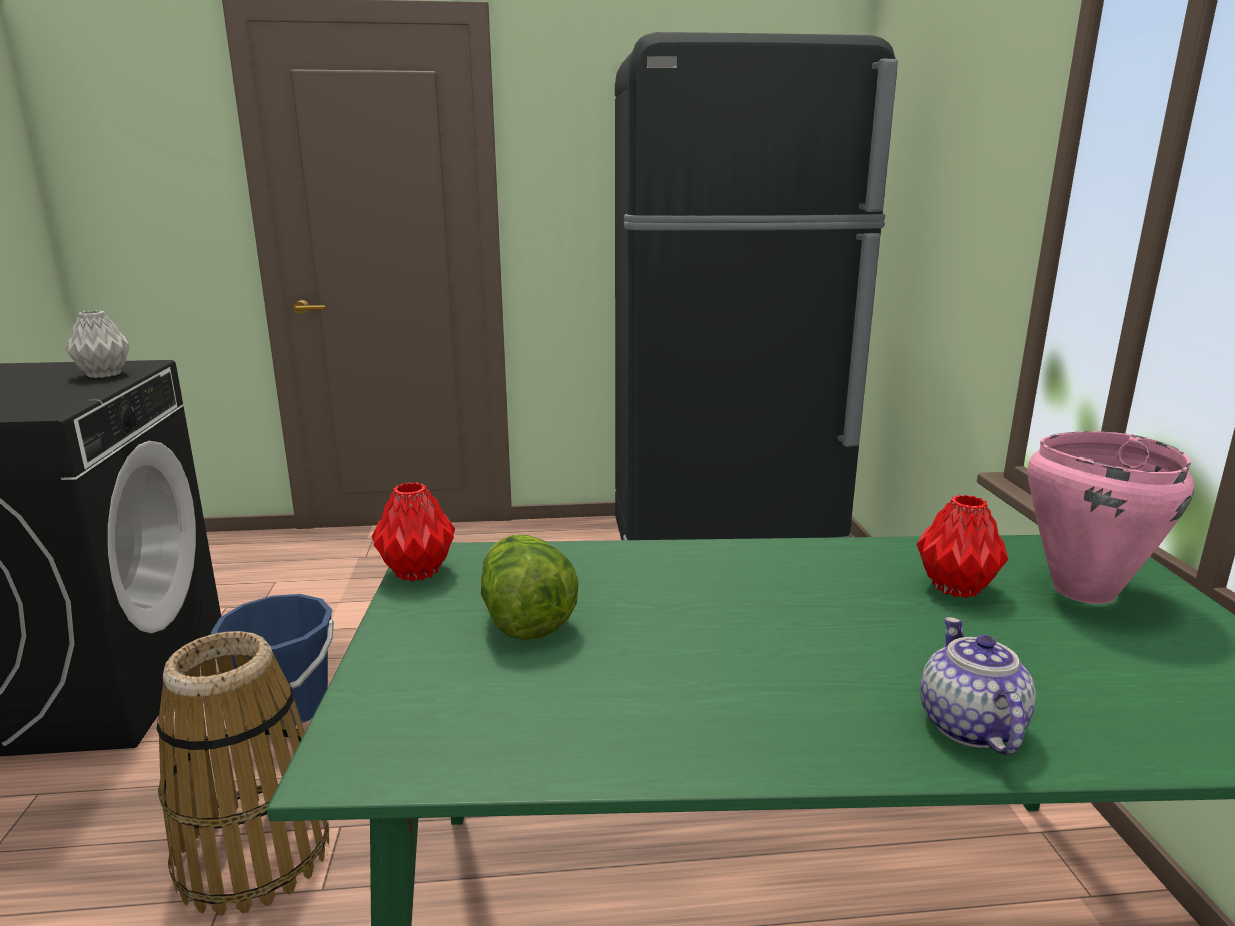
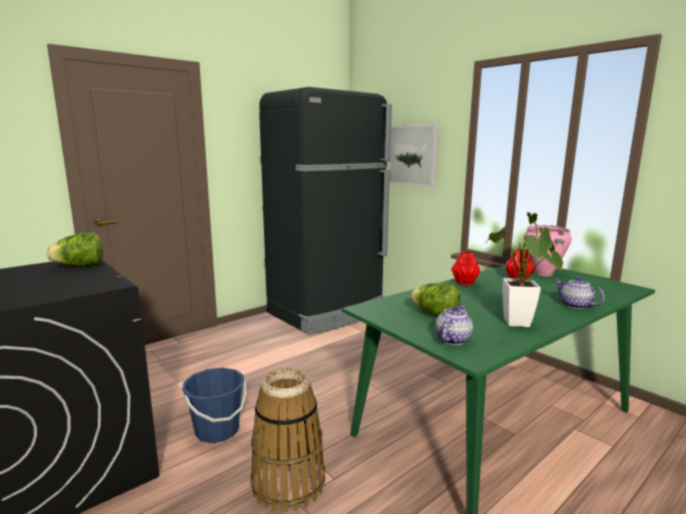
camera: 35 degrees left, 5 degrees down
grey vase [65,310,130,378] -> lettuce [46,232,103,267]
red vase [372,482,455,581] -> red vase moved to [451,251,480,285]
none -> picture [388,124,438,188]
none -> teapot [435,306,473,345]
none -> potted plant [485,212,563,327]

